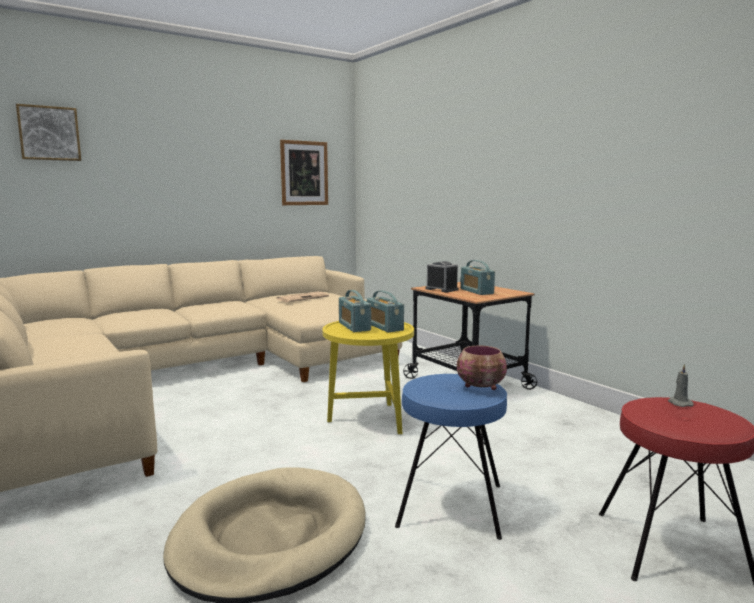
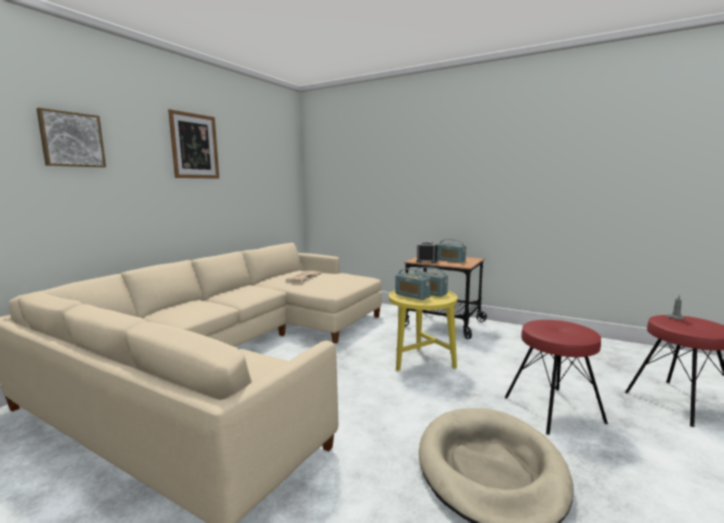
camera: 25 degrees left, 0 degrees up
picture [280,140,328,205] -> picture moved to [168,109,219,179]
blue stool [395,374,507,540] -> red stool [505,320,608,435]
bowl [457,346,507,390] -> none

